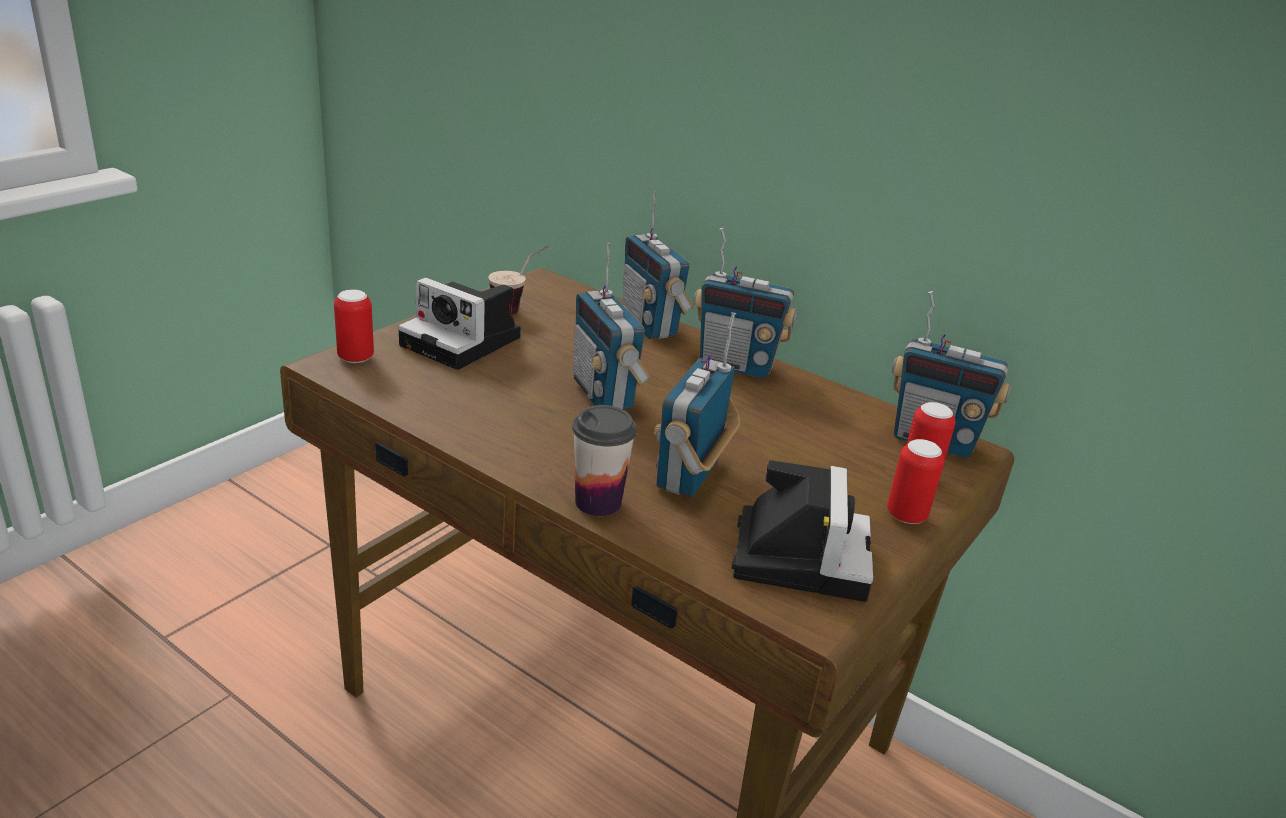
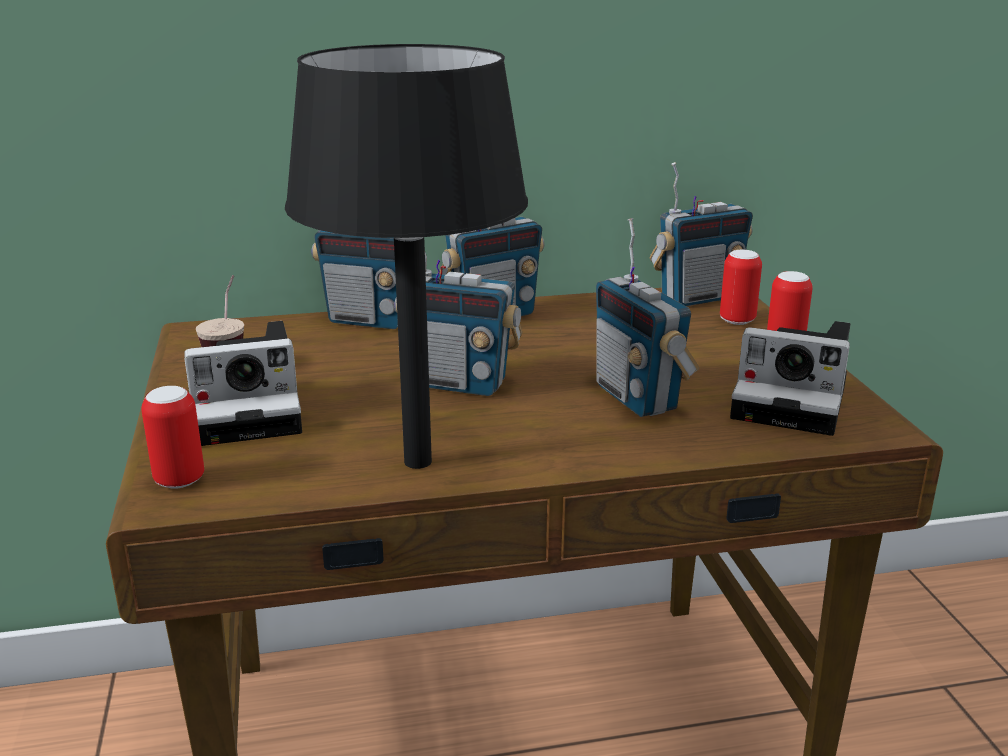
camera: 45 degrees left, 5 degrees down
cup [572,405,637,516] -> none
camera [731,460,873,602] -> camera turned 150 degrees clockwise [730,321,850,436]
none -> black table lamp [285,44,528,469]

